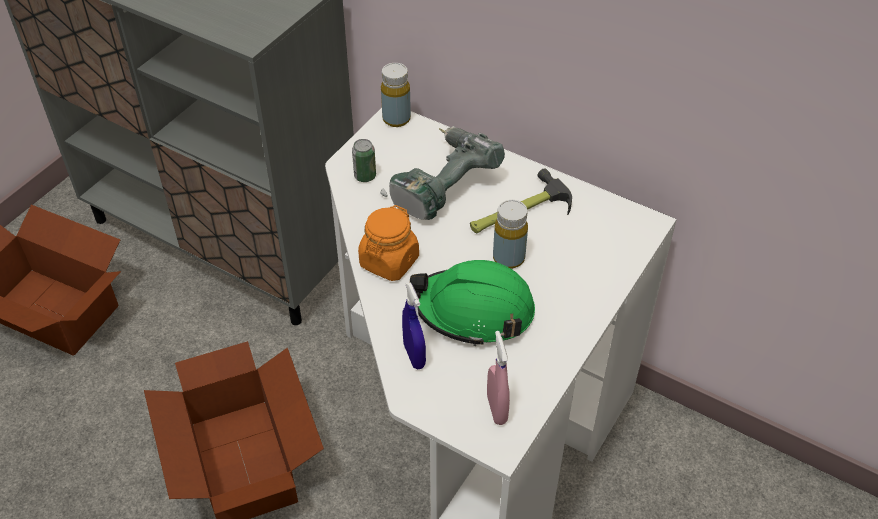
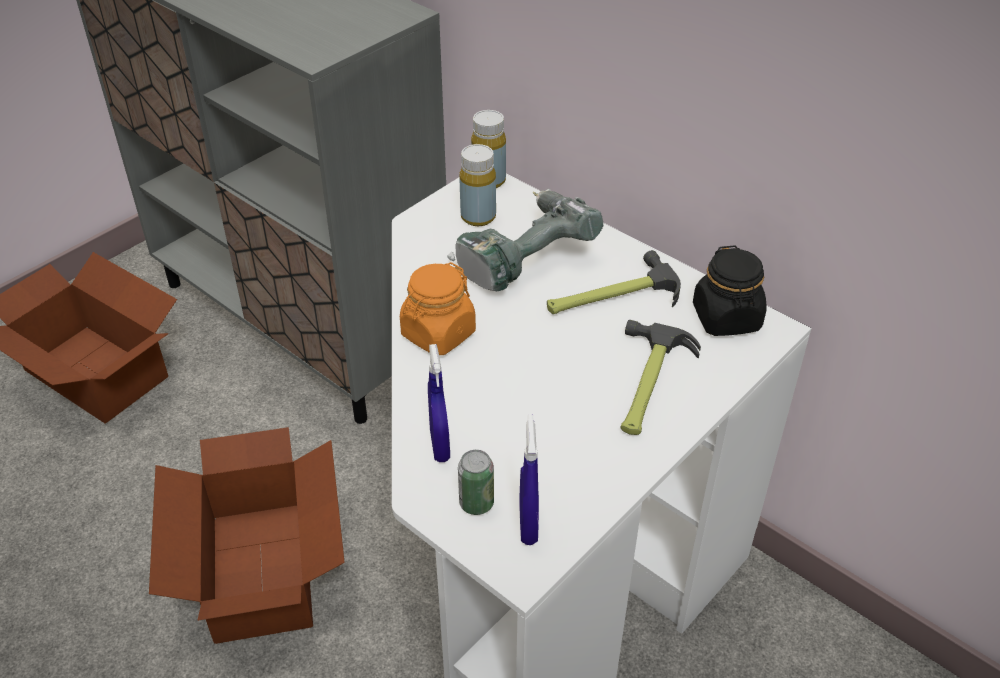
camera: 10 degrees right, 5 degrees down
can [352,139,376,182] -> can moved to [458,450,494,515]
green hard hat [410,260,535,346] -> none
pink spray bottle [487,331,510,425] -> blue spray bottle [519,414,539,545]
yellow bottle [493,200,528,269] -> yellow bottle moved to [459,144,496,226]
none -> hammer [620,320,701,435]
none -> black jar [693,245,767,336]

